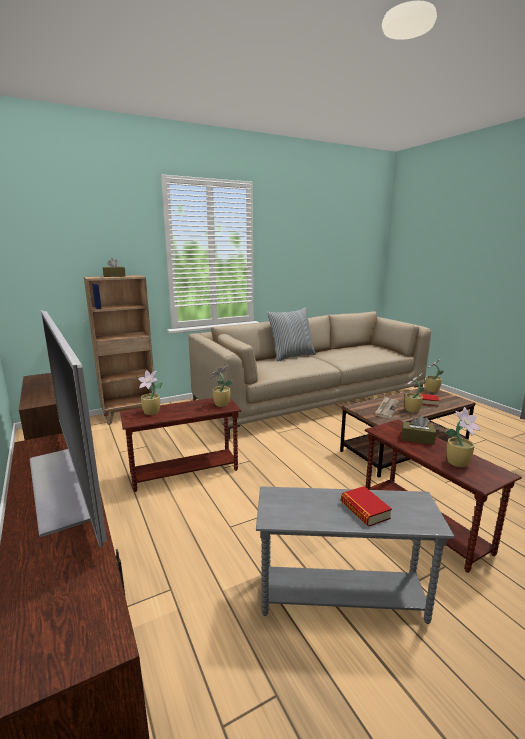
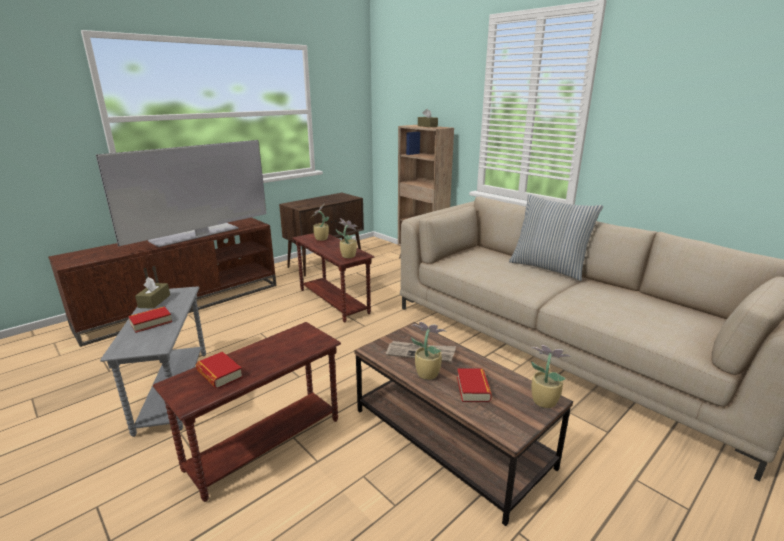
camera: 75 degrees right, 5 degrees up
brown tissue box [402,415,436,445] -> brown tissue box moved to [135,277,170,309]
potted plant [445,407,480,467] -> book [196,352,243,389]

